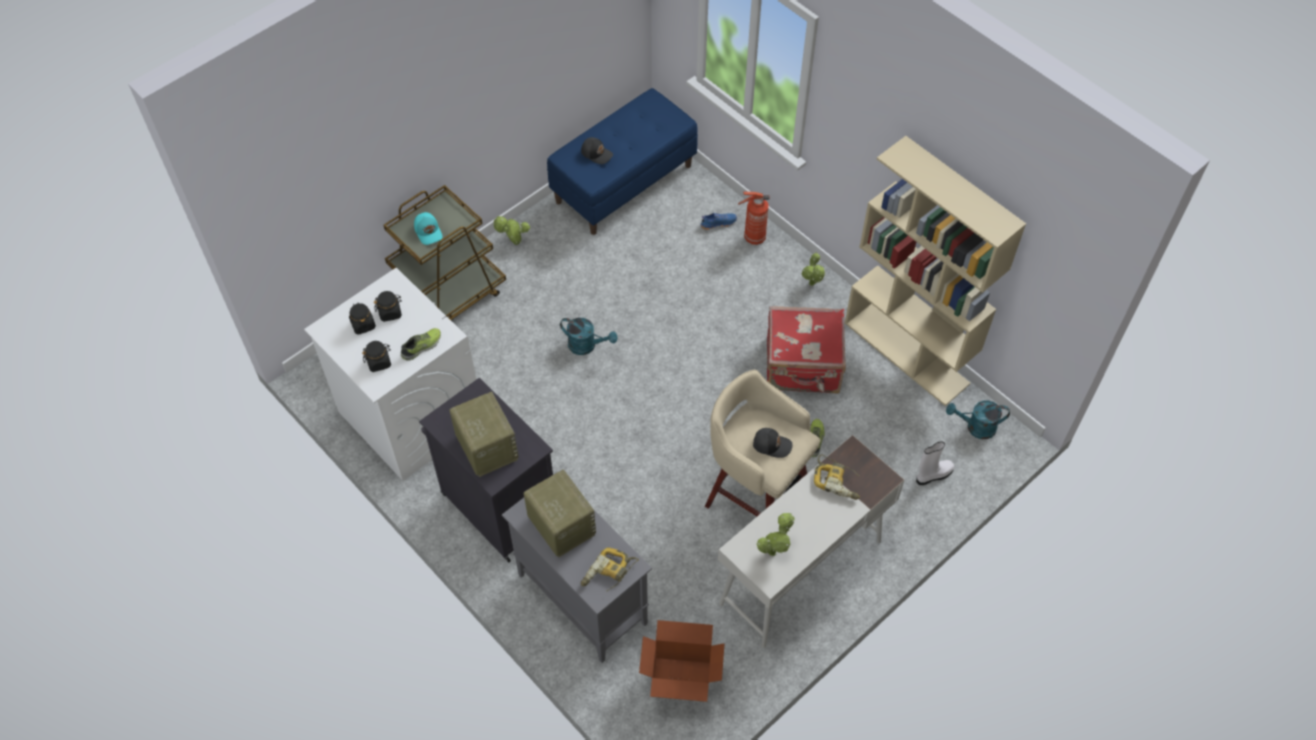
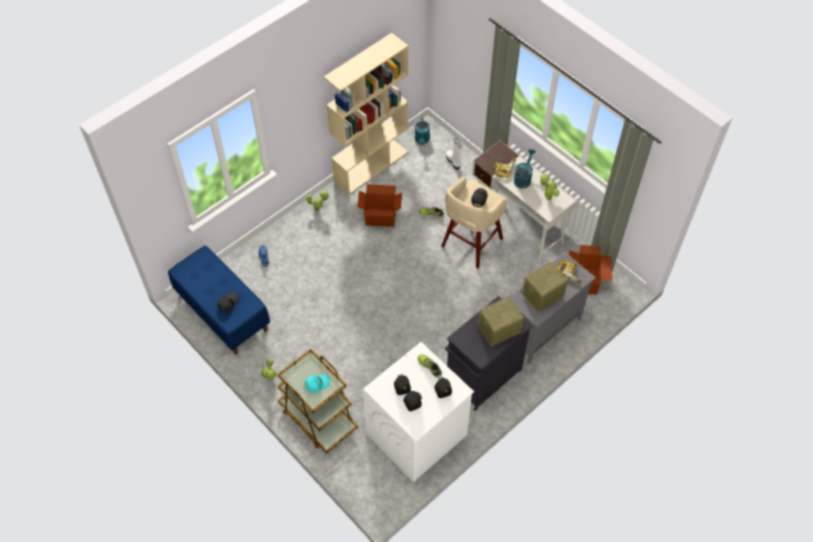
camera: 90 degrees left, 0 degrees up
turquoise watering can [560,318,618,355] -> turquoise watering can moved to [514,149,536,188]
fire extinguisher [738,192,770,245] -> none
red suitcase [767,306,846,393] -> cardboard box [357,184,402,227]

